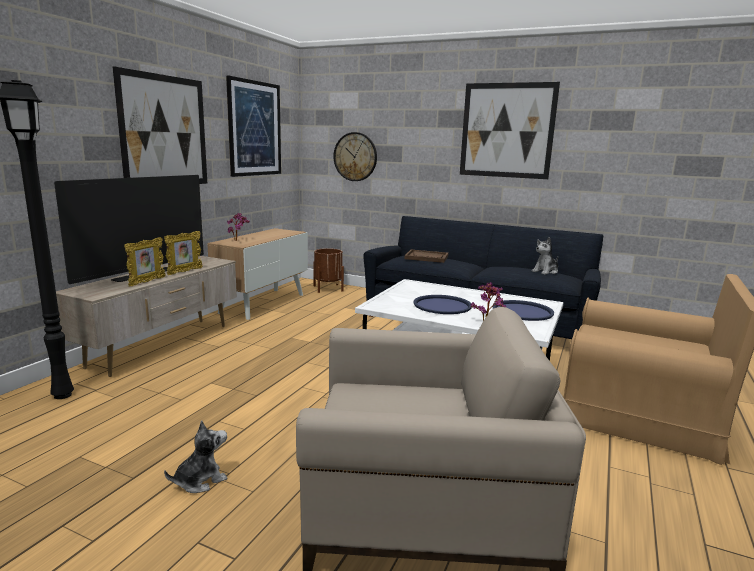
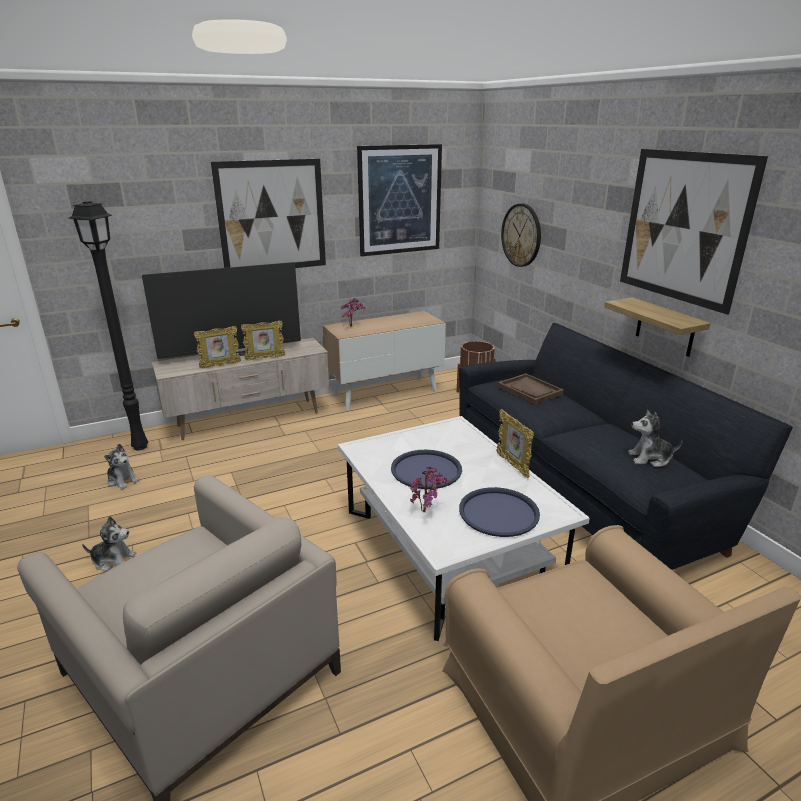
camera: 40 degrees right, 10 degrees up
none -> plush toy [104,444,140,490]
none -> picture frame [496,409,534,478]
none -> shelf [604,297,711,357]

